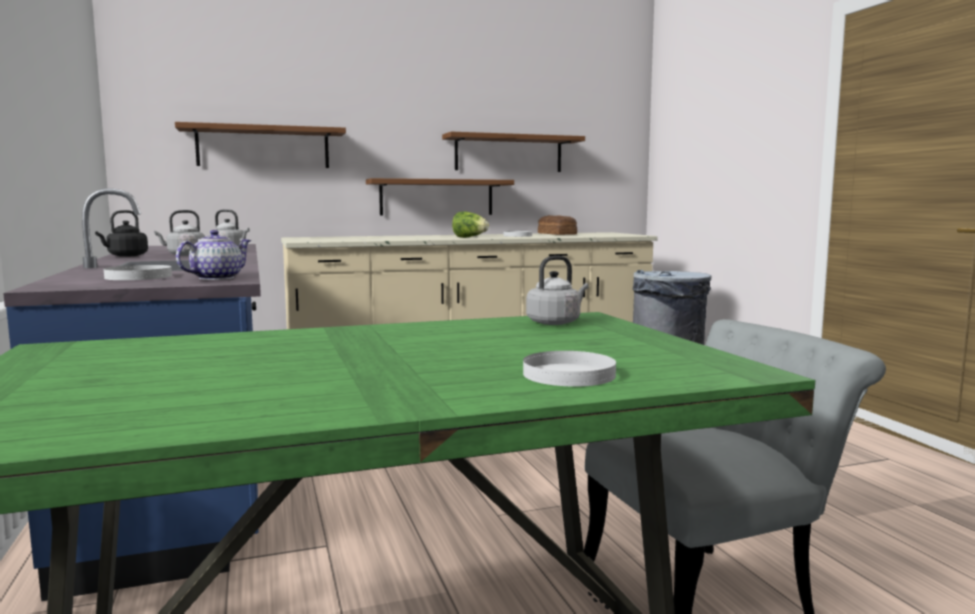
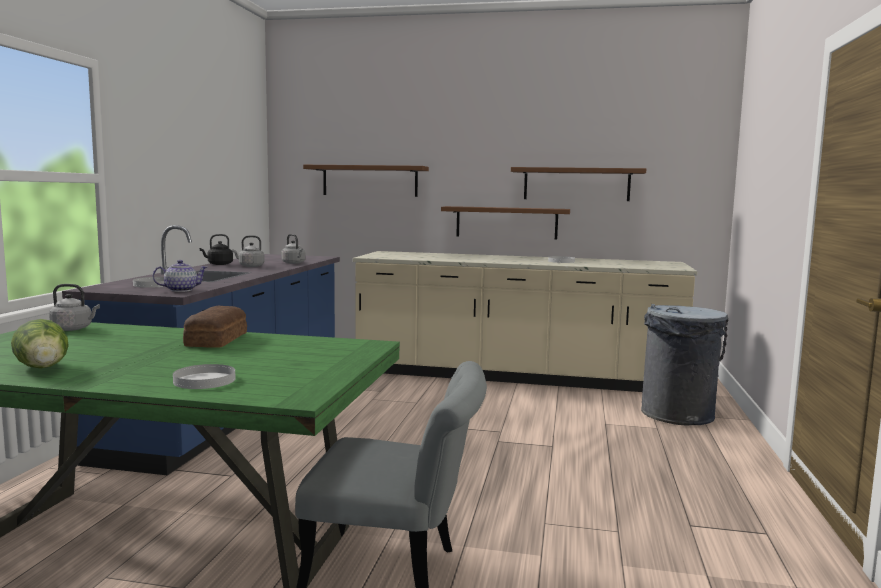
camera: 30 degrees right, 0 degrees up
lettuce [452,212,489,238] -> lettuce moved to [11,319,69,368]
grey kettle [526,256,589,325] -> grey kettle moved to [49,284,100,331]
bread [538,215,577,235] -> bread moved to [183,306,247,348]

